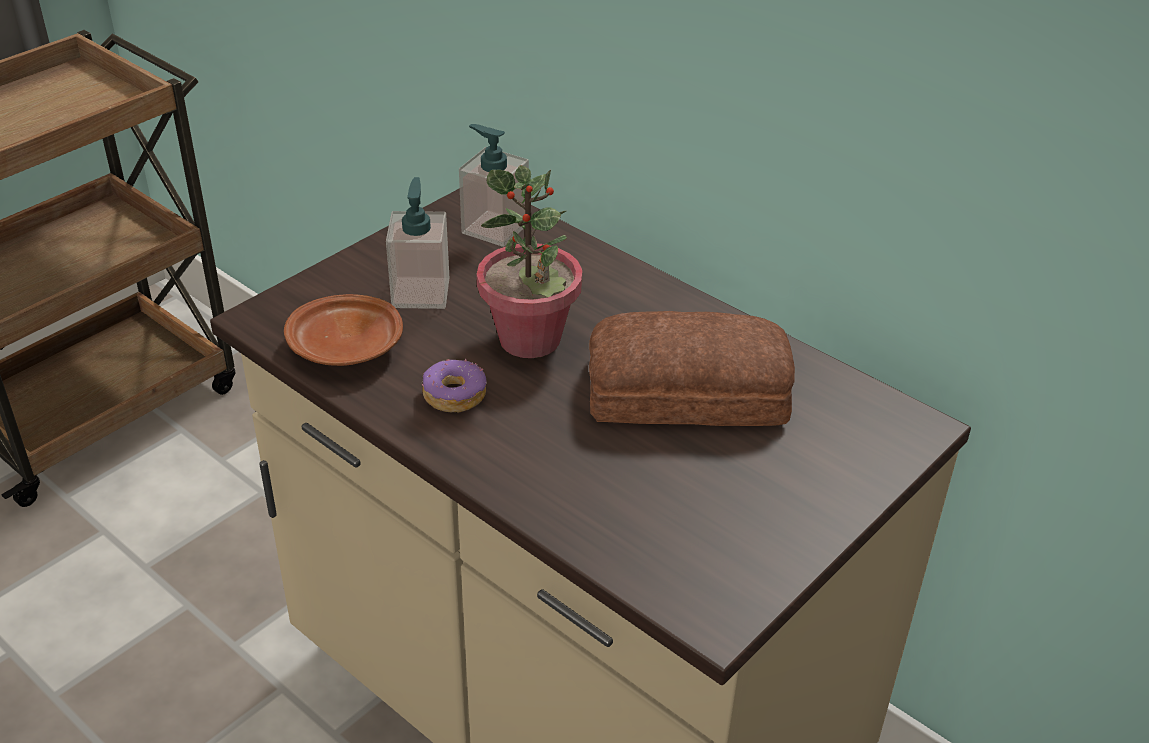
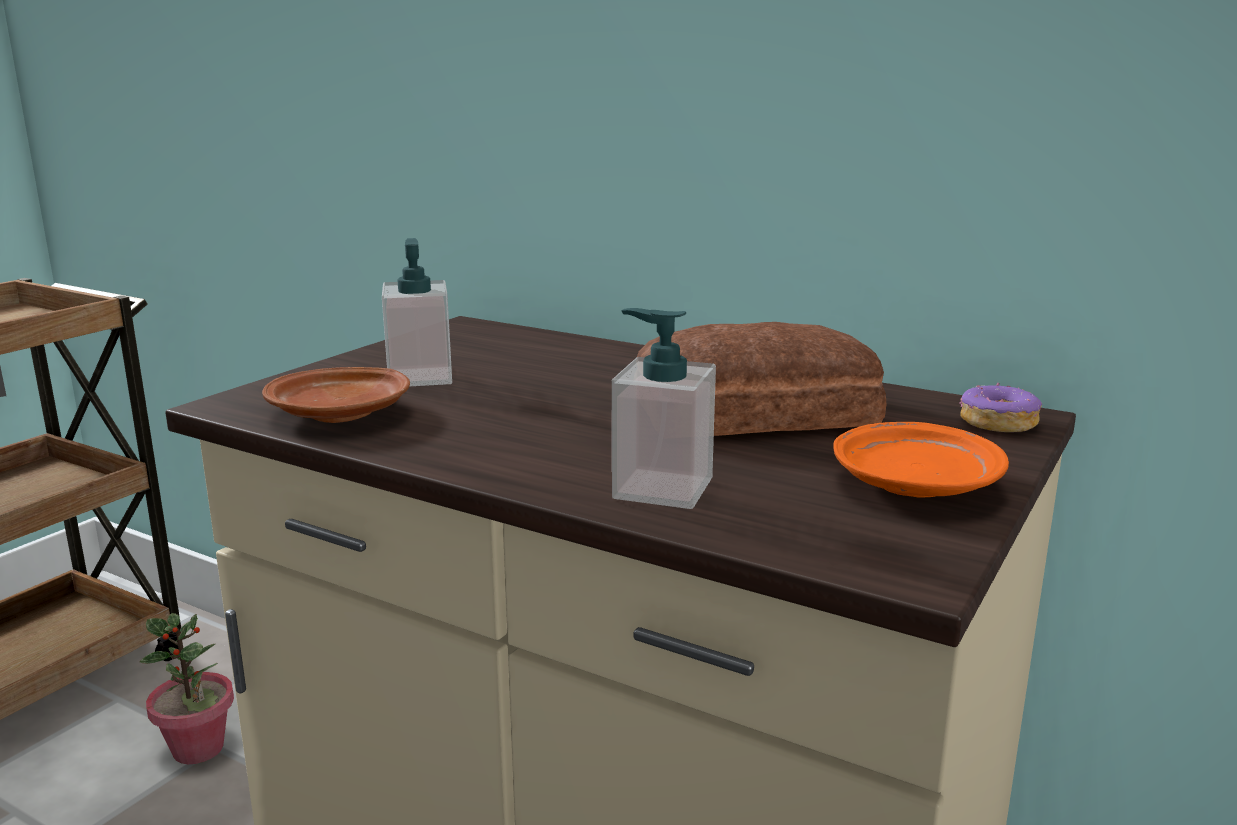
camera: 10 degrees left, 20 degrees down
donut [422,359,487,413] -> donut moved to [960,382,1042,432]
soap dispenser [459,124,529,247] -> soap dispenser moved to [612,308,716,509]
potted plant [477,165,582,358] -> potted plant moved to [139,613,234,764]
none -> orange plate [833,422,1009,497]

